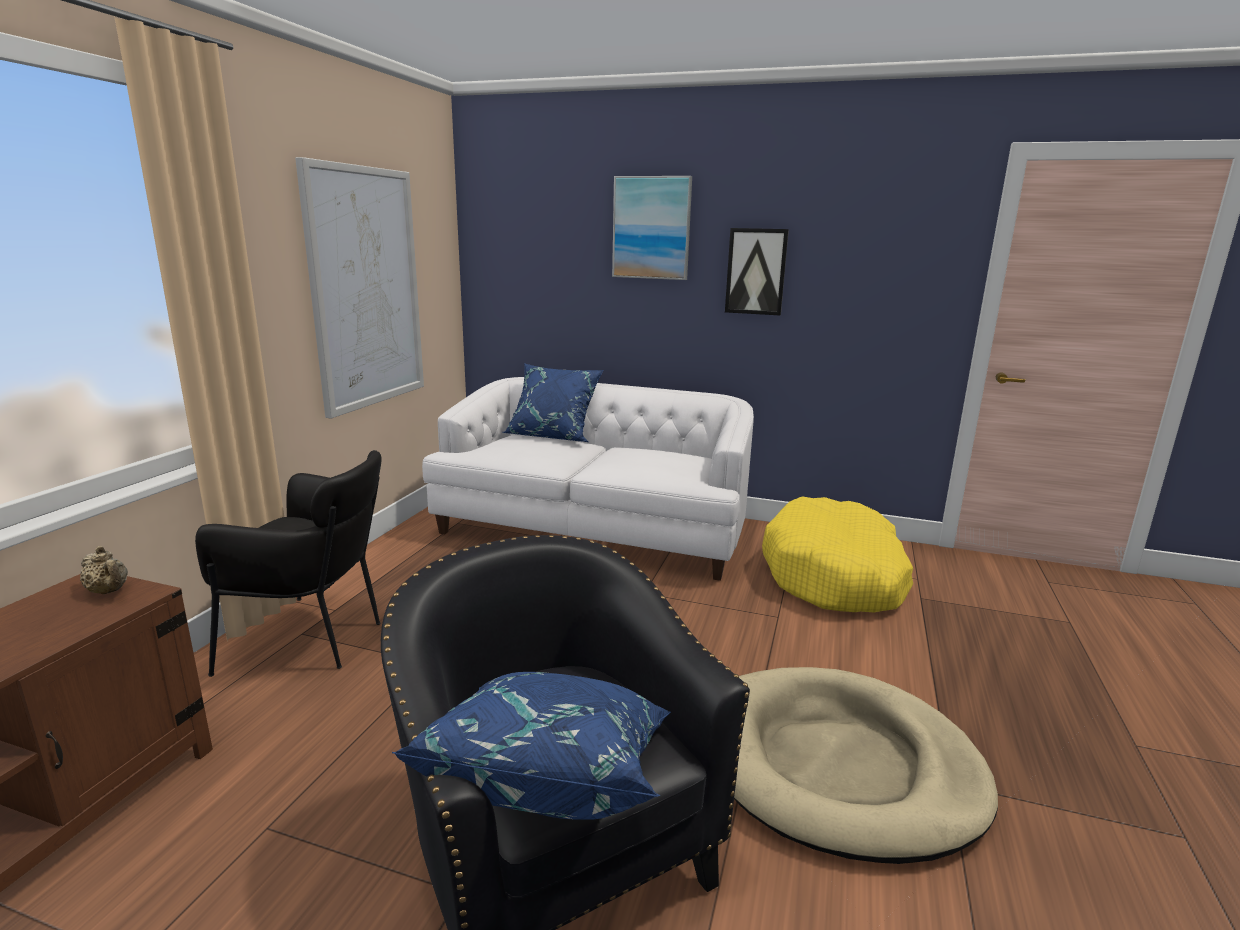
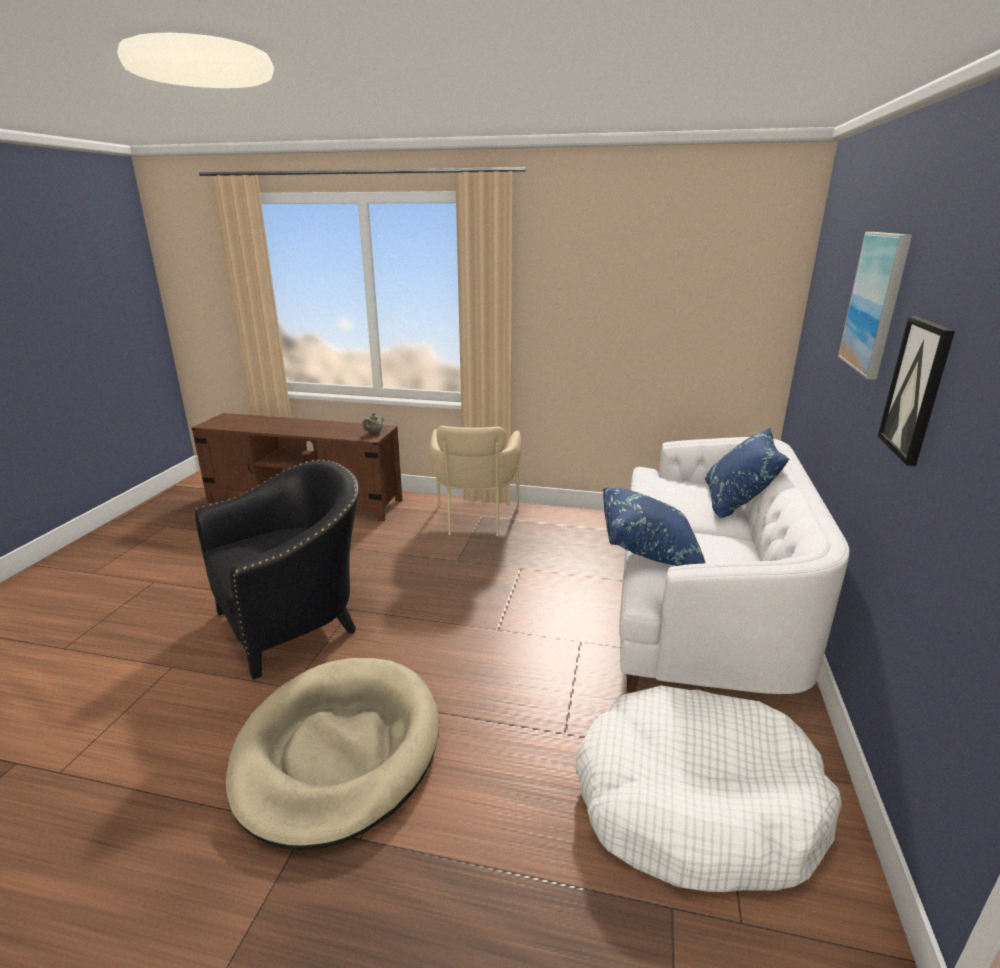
camera: 85 degrees right, 5 degrees up
black armchair [195,450,381,677] -> beige armchair [429,426,521,536]
picture [295,157,424,419] -> none
blue pillow [392,672,671,820] -> blue pillow moved to [603,487,706,566]
yellow dog bed [762,496,913,612] -> white dog bed [576,685,842,892]

